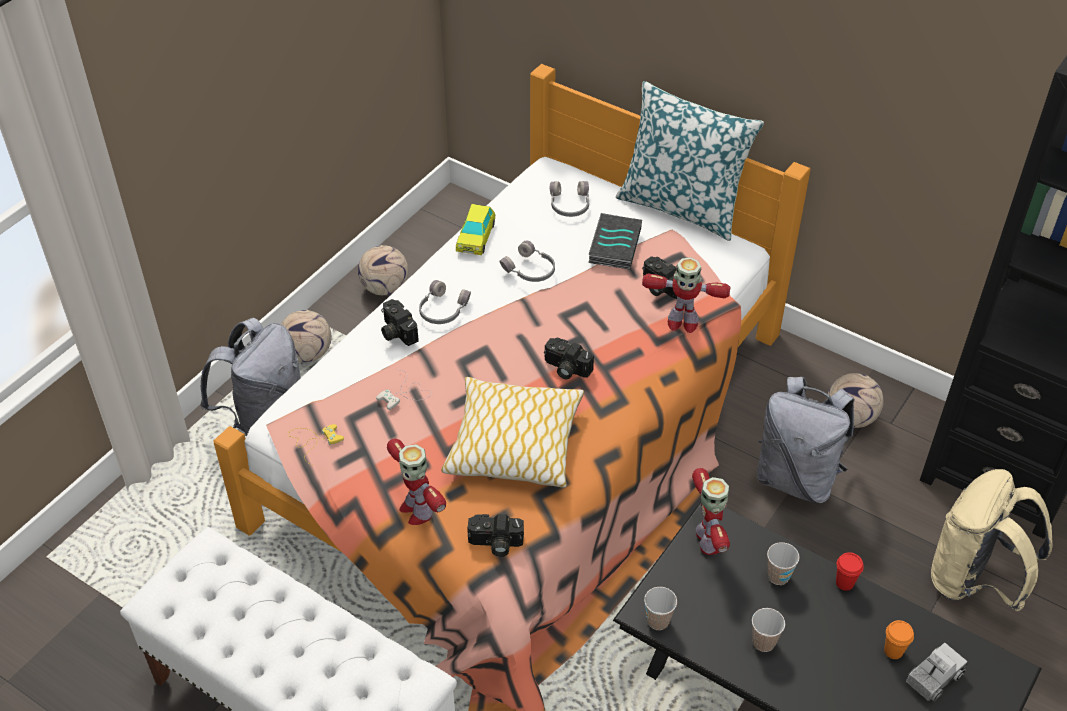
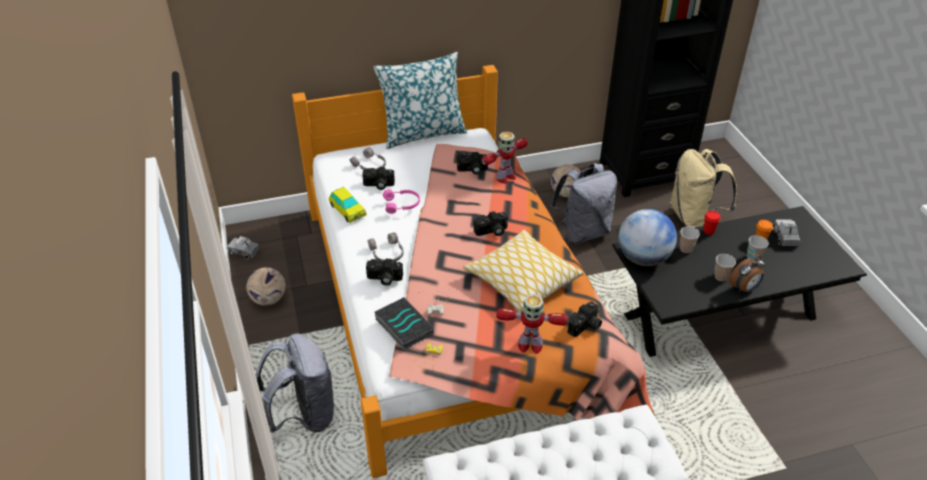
camera: 50 degrees left, 5 degrees down
football [281,310,331,362] -> none
grey headphones [499,240,555,282] -> pink headphones [383,189,420,213]
book [588,213,642,270] -> book moved to [374,297,434,350]
cup [644,587,677,630] -> cup moved to [747,235,769,260]
toy robot [692,468,730,555] -> globe [618,209,677,266]
none -> toy truck [227,236,260,260]
none -> camera [362,167,395,190]
none -> alarm clock [729,255,765,293]

